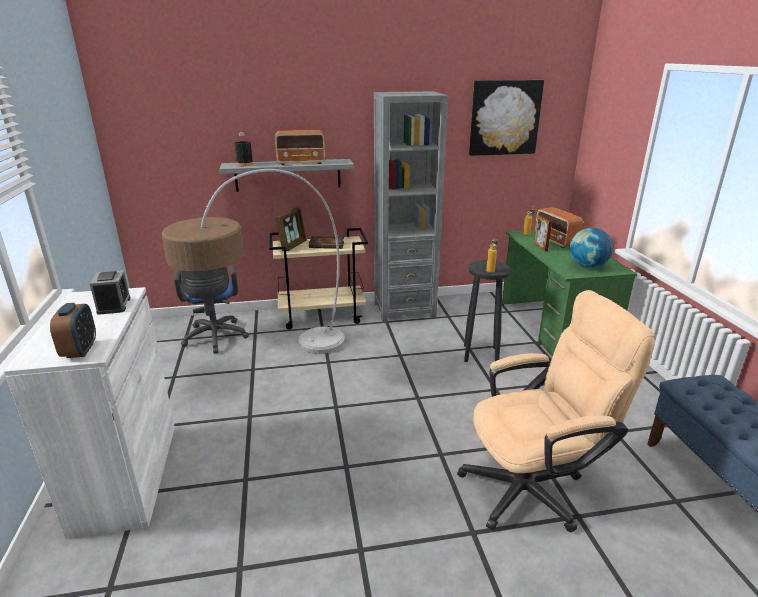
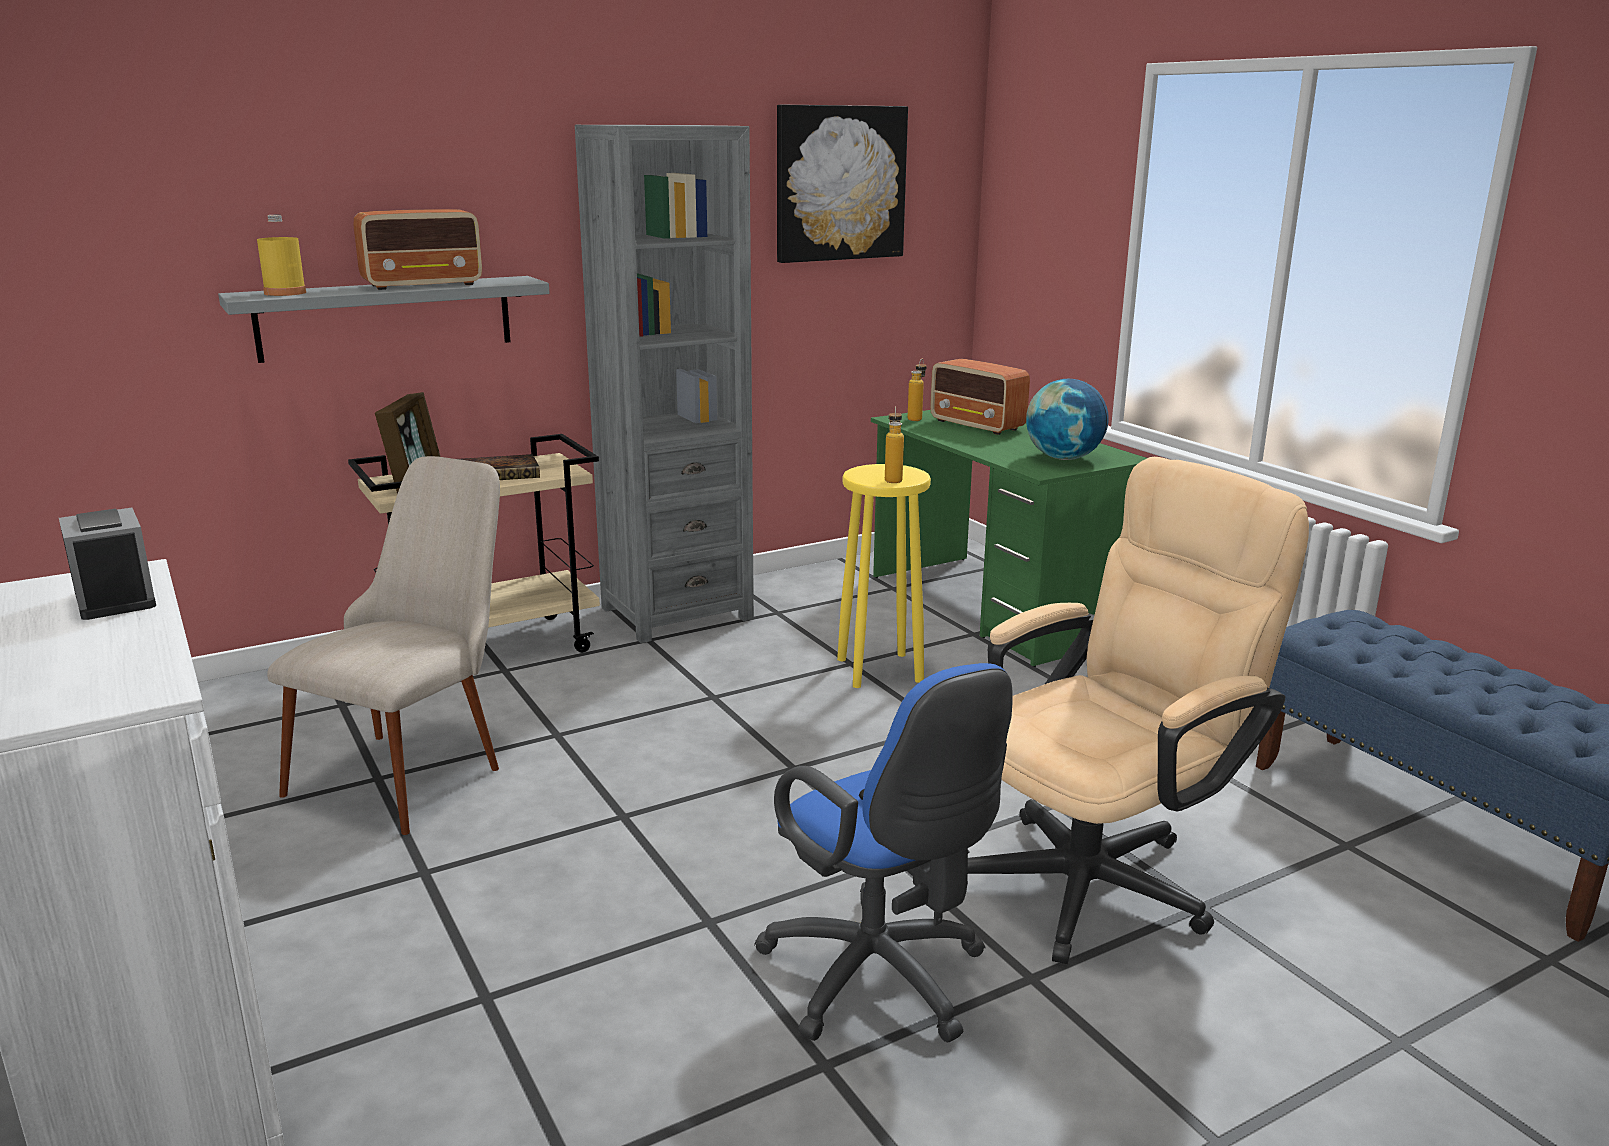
camera: 20 degrees left, 5 degrees down
alarm clock [50,303,96,358] -> none
floor lamp [162,169,345,354] -> beige chair [267,456,500,835]
blue office chair [174,265,249,354] -> blue office chair moved to [754,663,1013,1042]
black bottle [235,132,253,167] -> yellow bottle [257,215,306,296]
black stool [464,260,511,362] -> yellow stool [837,464,931,688]
picture frame [534,214,552,251] -> none

